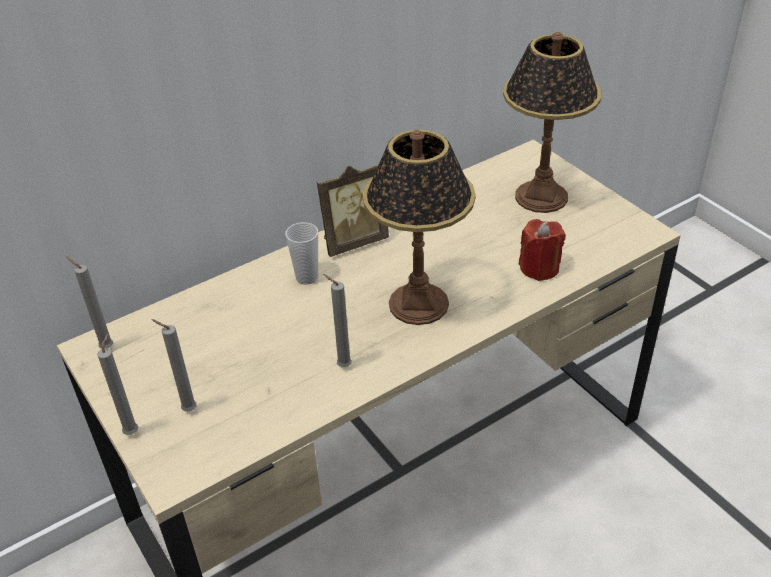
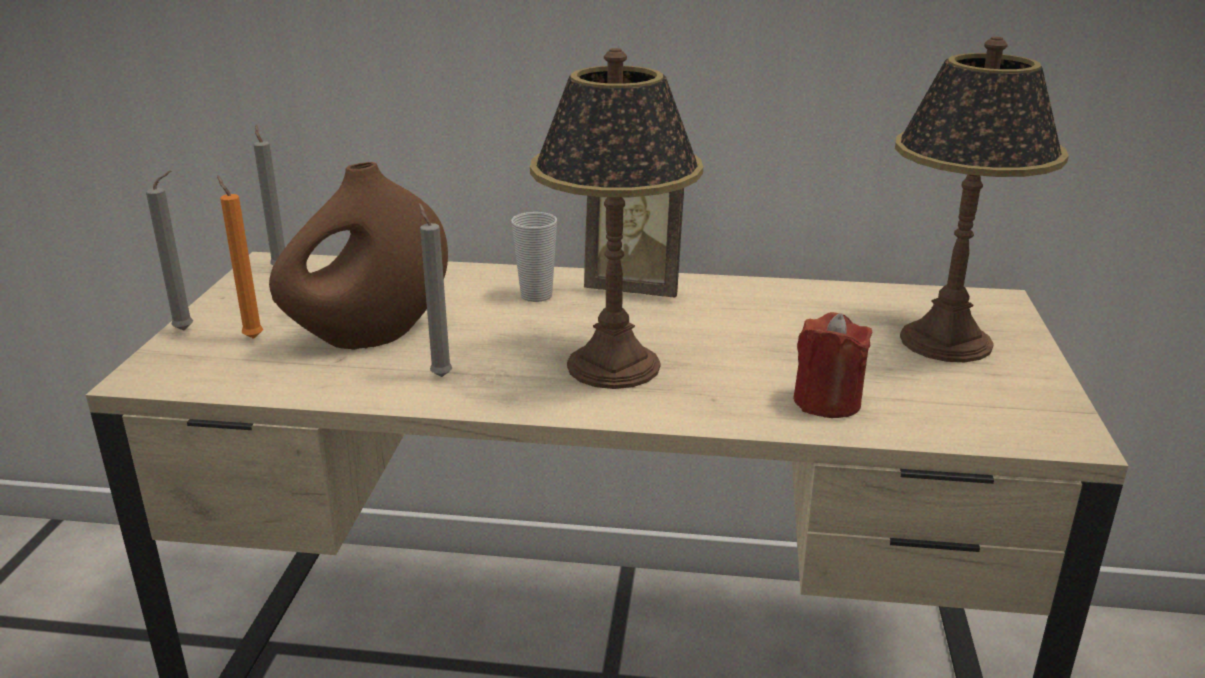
camera: 40 degrees right, 15 degrees down
grey candle [151,319,197,412] -> orange candle [217,176,263,339]
none -> brown vase [269,162,448,350]

